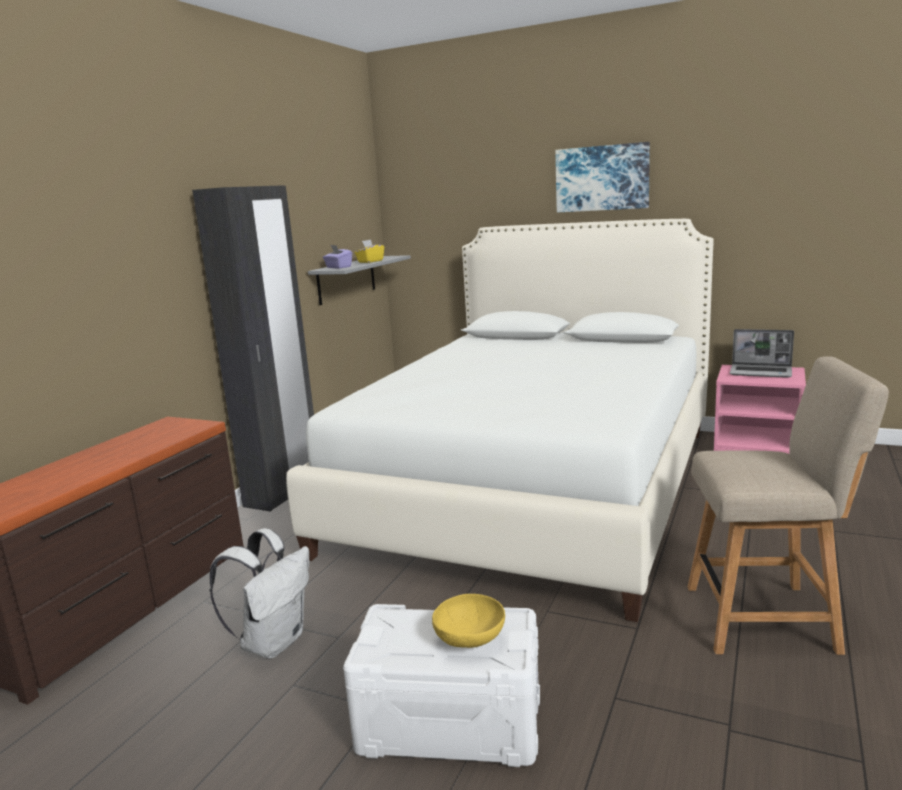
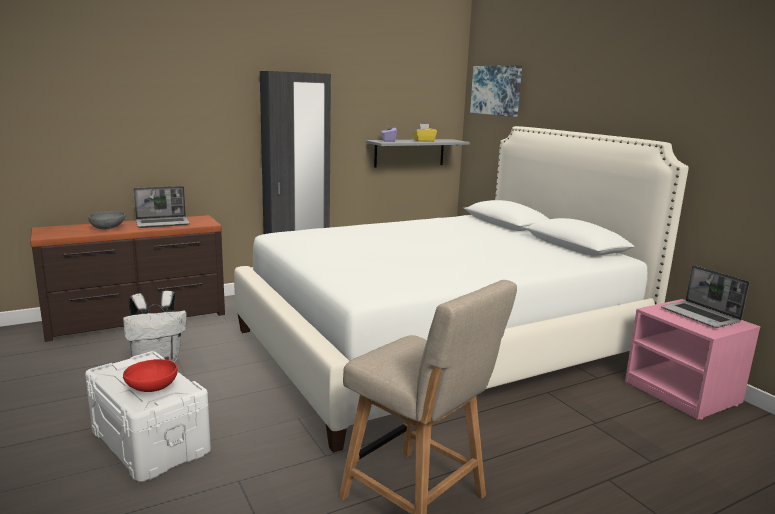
camera: 35 degrees right, 0 degrees up
yellow bowl [432,594,505,648] -> red bowl [123,359,178,392]
picture [555,142,650,212] -> picture moved to [470,65,522,117]
none -> grey bowl [88,211,125,230]
none -> laptop [133,186,190,228]

